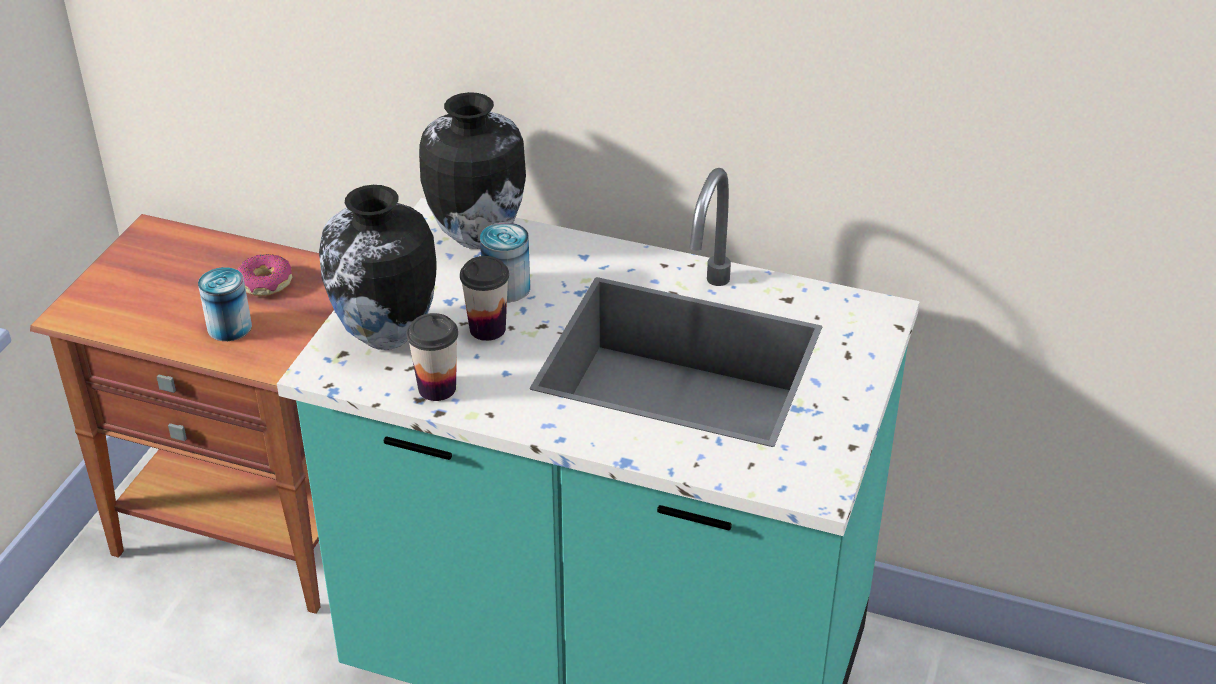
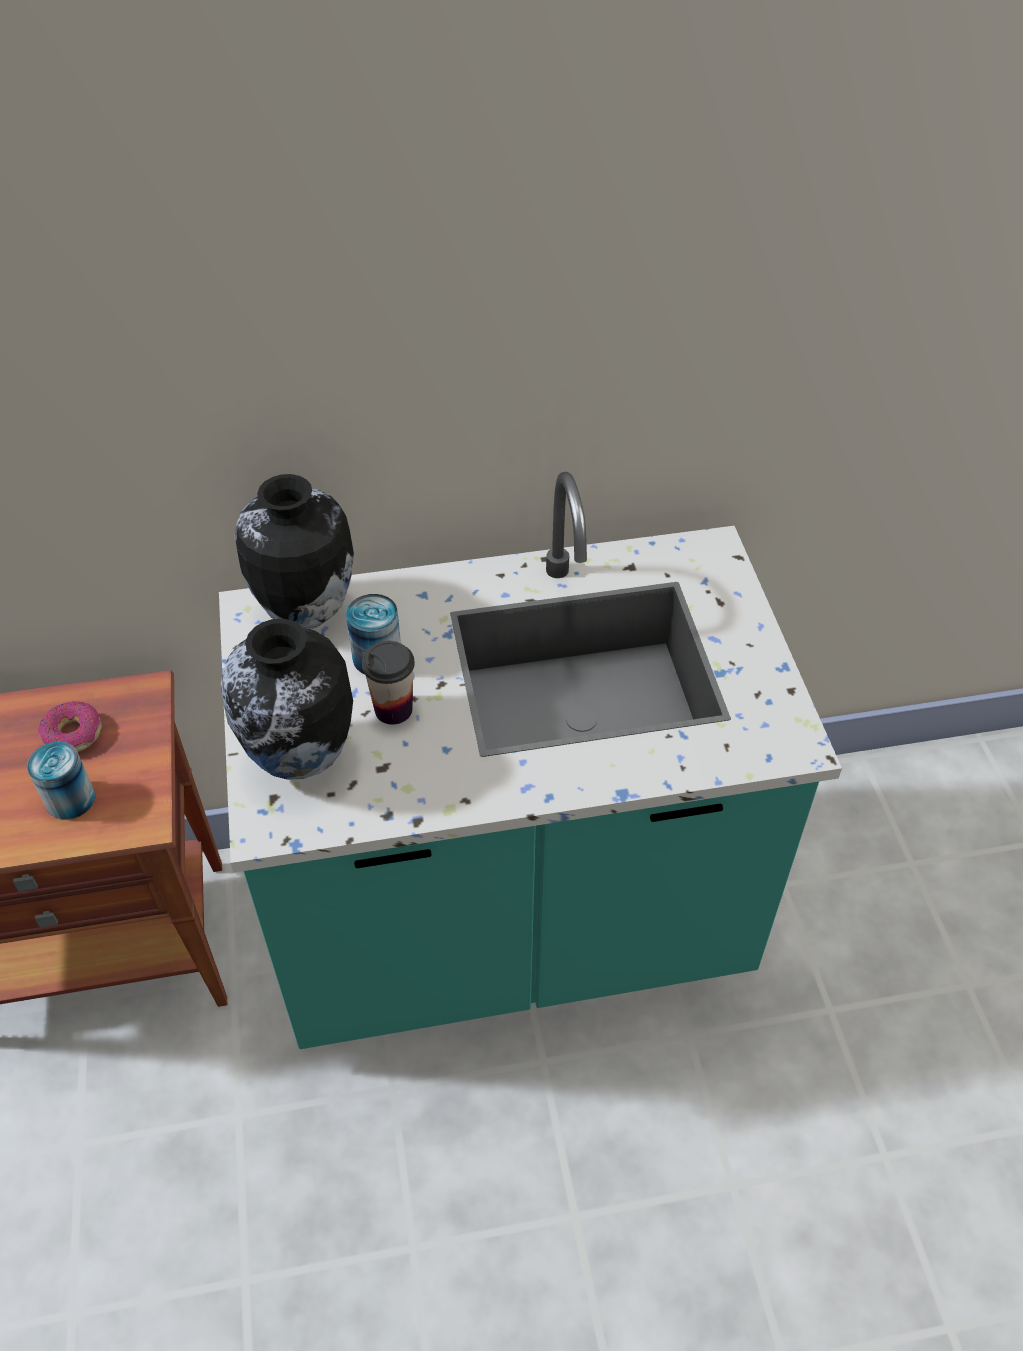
camera: 30 degrees left, 10 degrees up
cup [407,313,458,401] -> none

